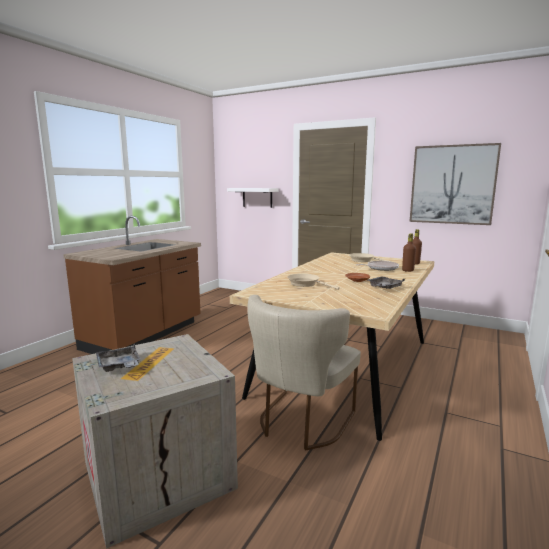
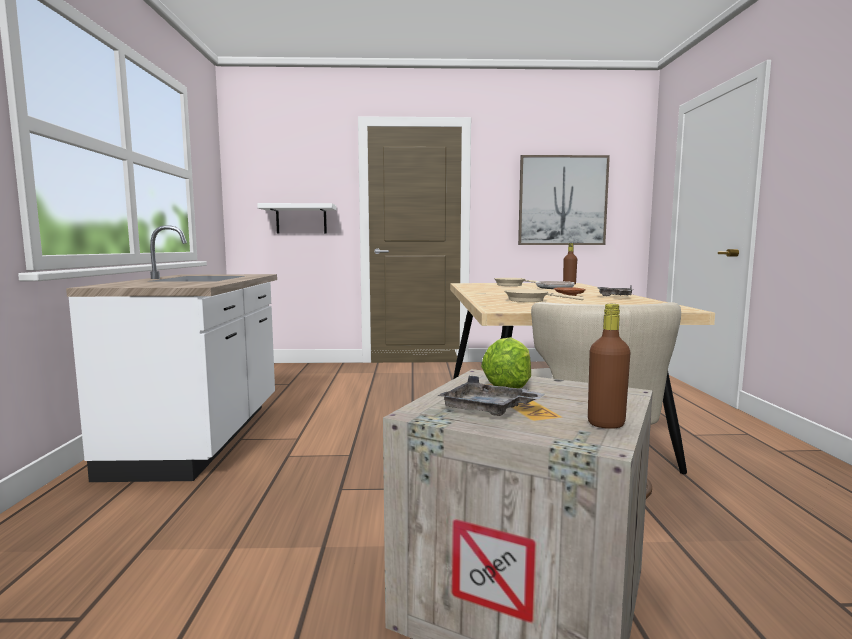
camera: 30 degrees left, 5 degrees down
brown counter [63,216,201,354] -> white counter [66,225,277,482]
brown bottle [402,234,416,272] -> brown bottle moved to [588,304,631,429]
none -> lettuce [481,337,531,388]

